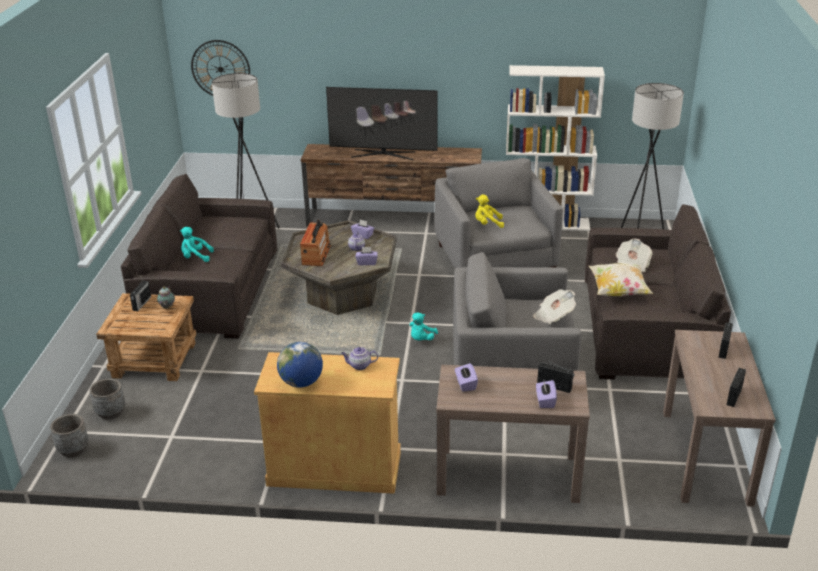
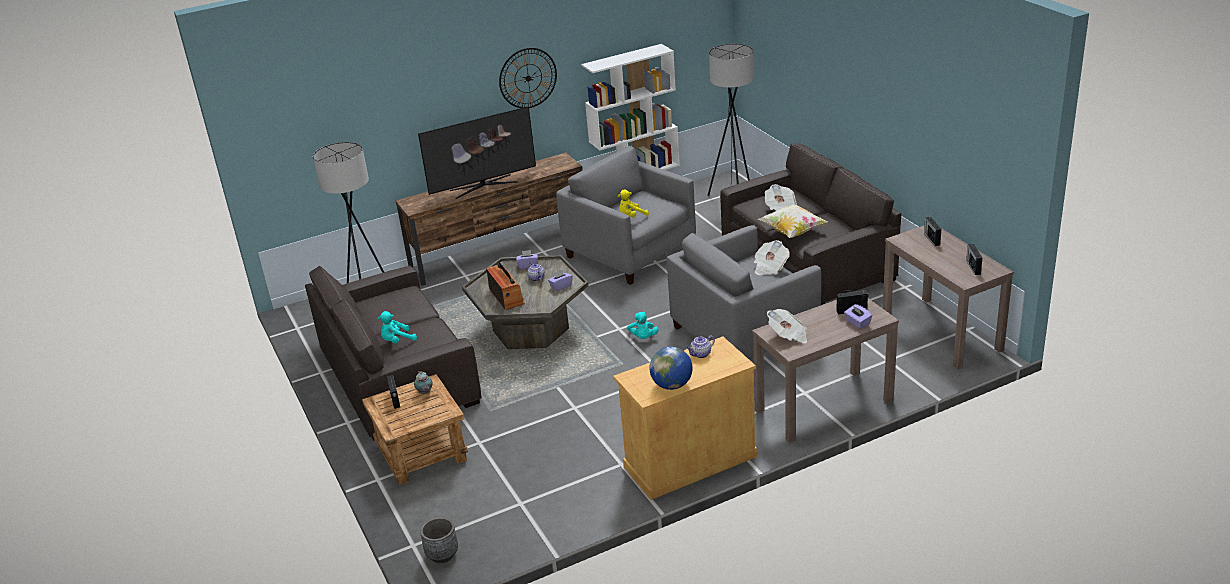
camera: 30 degrees left, 0 degrees up
grey planter [90,378,125,420] -> none
wall clock [191,40,250,96] -> wall clock moved to [499,48,557,108]
purple tissue box [455,363,478,392] -> newspaper [767,309,807,343]

